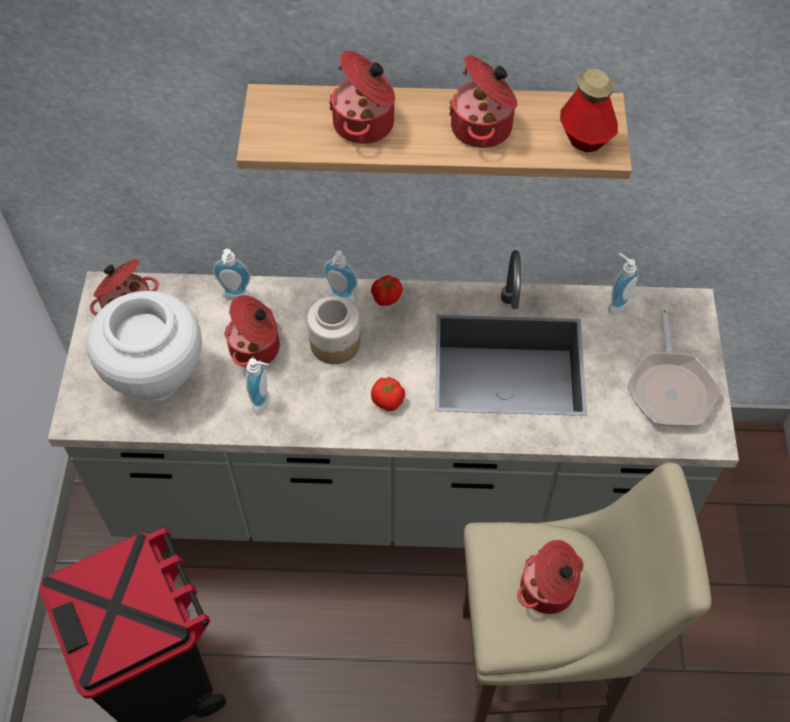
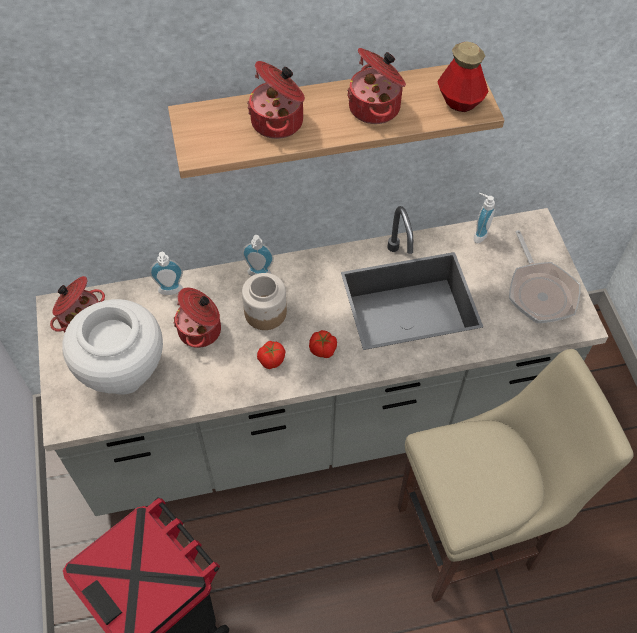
camera: 15 degrees left, 0 degrees up
soap dispenser [246,358,269,415] -> none
tomato [371,275,403,306] -> tomato moved to [257,341,285,369]
cooking pot [517,540,584,614] -> none

